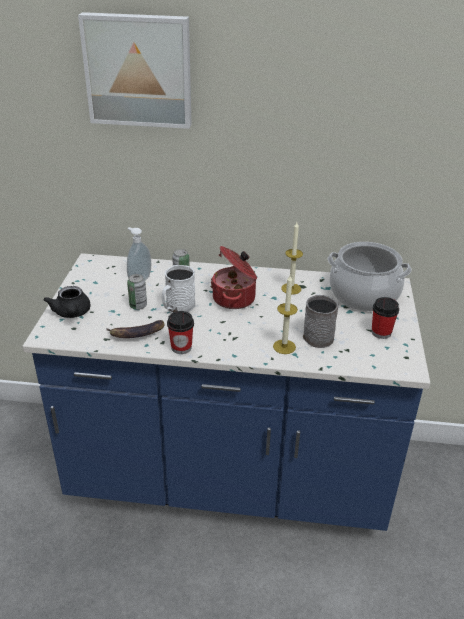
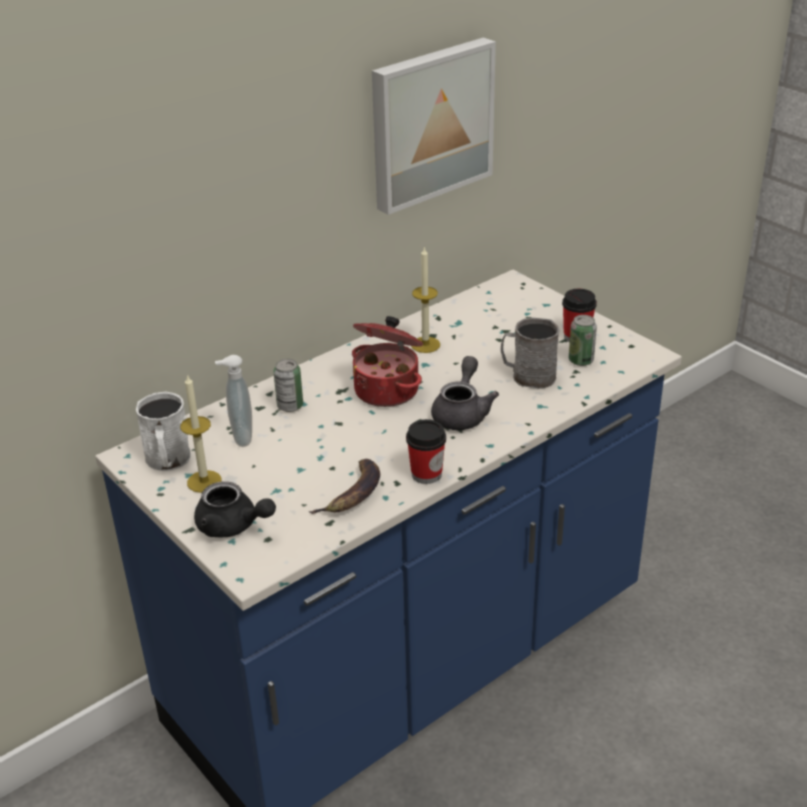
camera: 45 degrees left, 0 degrees up
picture [78,12,191,129] -> picture moved to [372,37,496,215]
can [127,274,147,310] -> can moved to [569,315,597,366]
white mug [162,265,195,313] -> white mug moved to [136,392,191,471]
candle [273,275,298,354] -> candle moved to [180,374,222,493]
cooking pot [327,242,412,312] -> none
none -> grey teapot [431,356,499,430]

